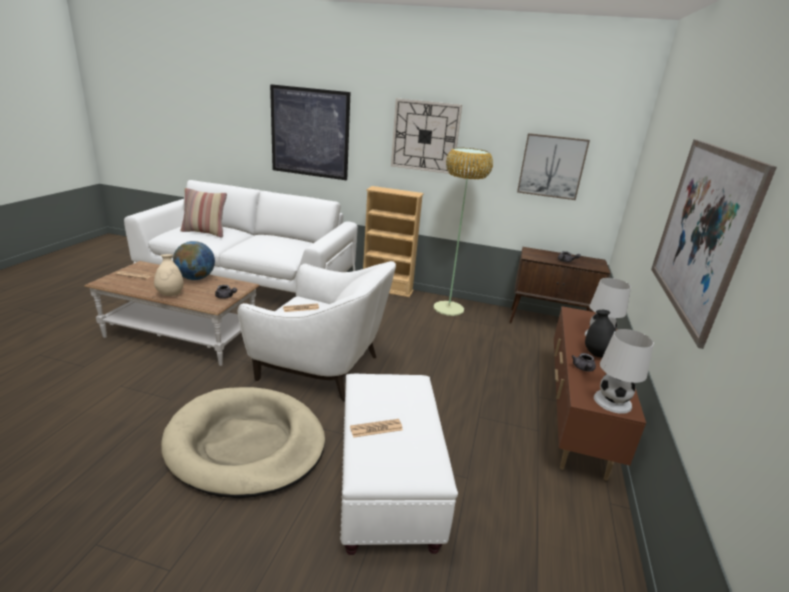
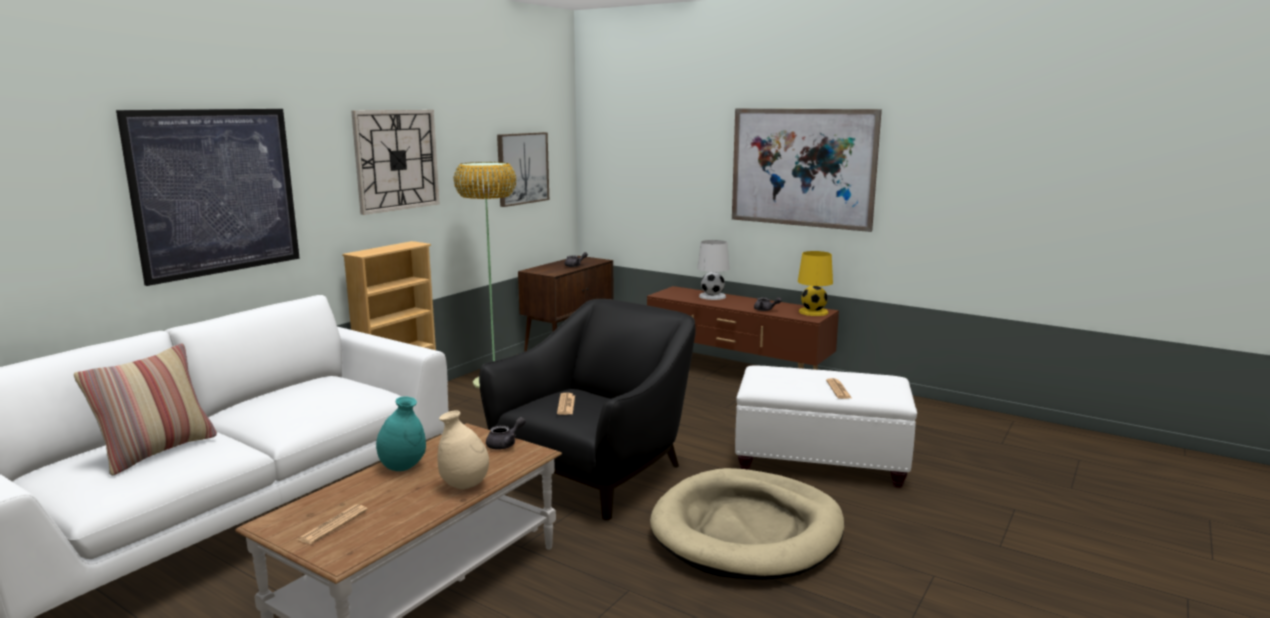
camera: 70 degrees left, 10 degrees down
globe [173,241,215,280] -> turquoise vase [376,396,426,471]
white armchair [238,261,396,401] -> black armchair [479,299,696,520]
black vase [585,310,616,358] -> none
white table lamp [594,329,654,414] -> yellow table lamp [798,251,833,316]

